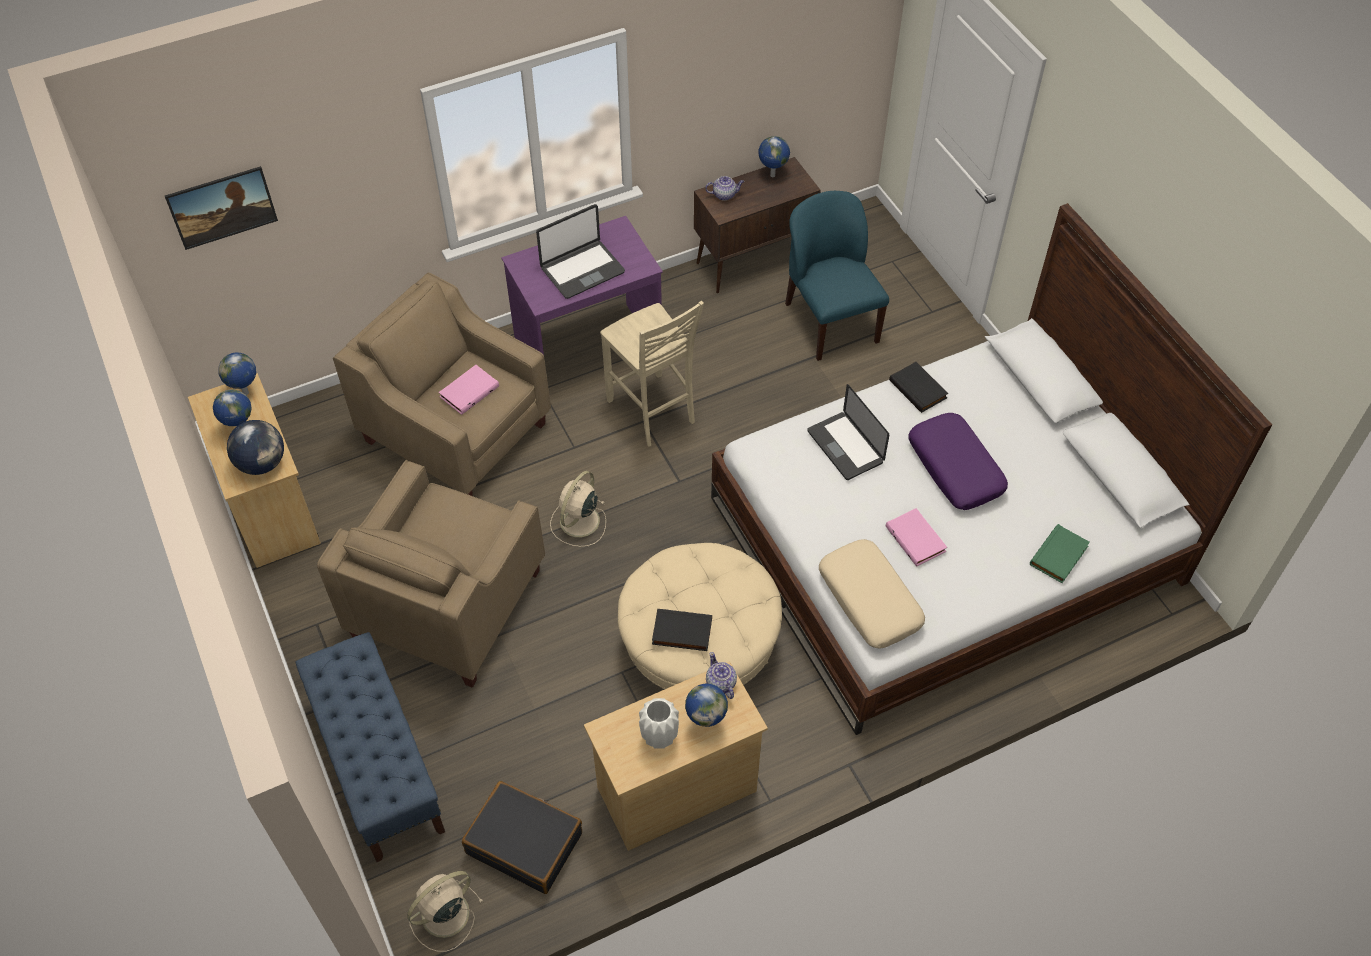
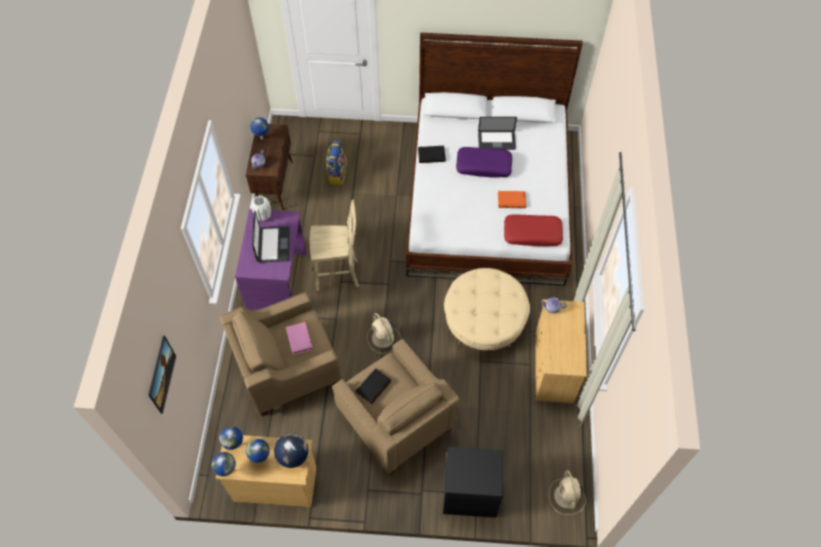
camera: 60 degrees left, 5 degrees up
blue bench [296,632,445,862] -> black nightstand [443,447,504,518]
black suitcase [462,781,582,894] -> none
white vase [639,698,679,749] -> white vase moved to [251,196,271,221]
black book [652,609,712,651] -> black book moved to [356,368,391,404]
globe [685,684,728,727] -> globe moved to [211,452,236,476]
blue chair [785,191,889,361] -> backpack [326,141,347,185]
laptop [808,384,889,480] -> laptop moved to [478,117,517,150]
beige pillow [819,539,925,649] -> red pillow [504,215,563,246]
pink book [886,508,947,567] -> orange book [498,191,526,208]
green book [1030,524,1090,583] -> none

